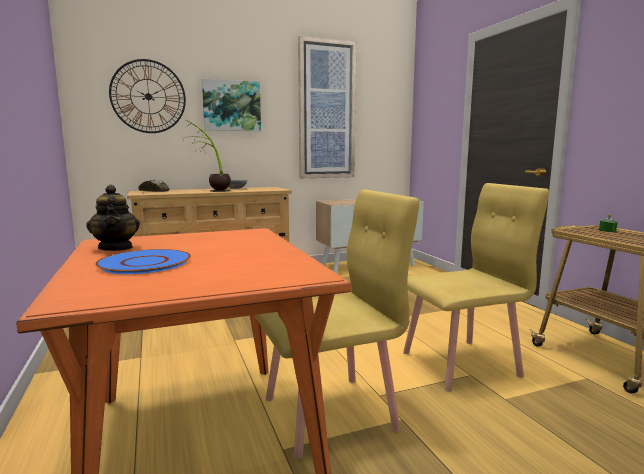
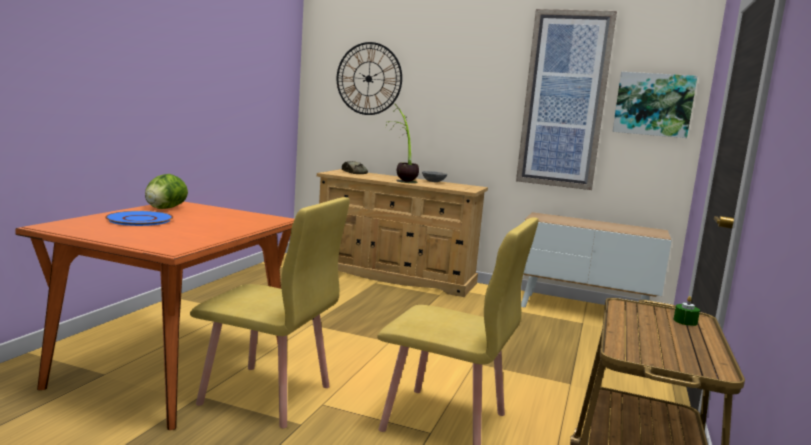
camera: 40 degrees right, 0 degrees up
teapot [86,185,140,251] -> lettuce [145,174,188,209]
picture [202,79,261,131] -> picture moved to [613,72,697,138]

